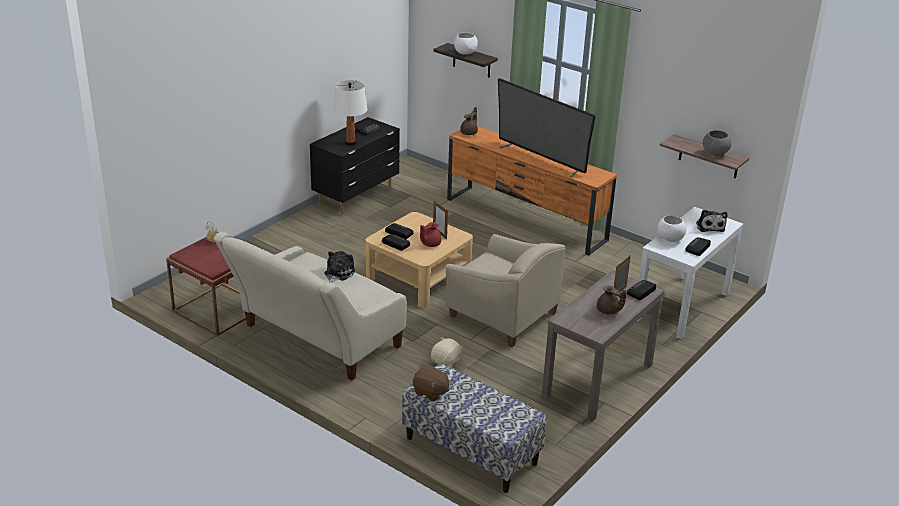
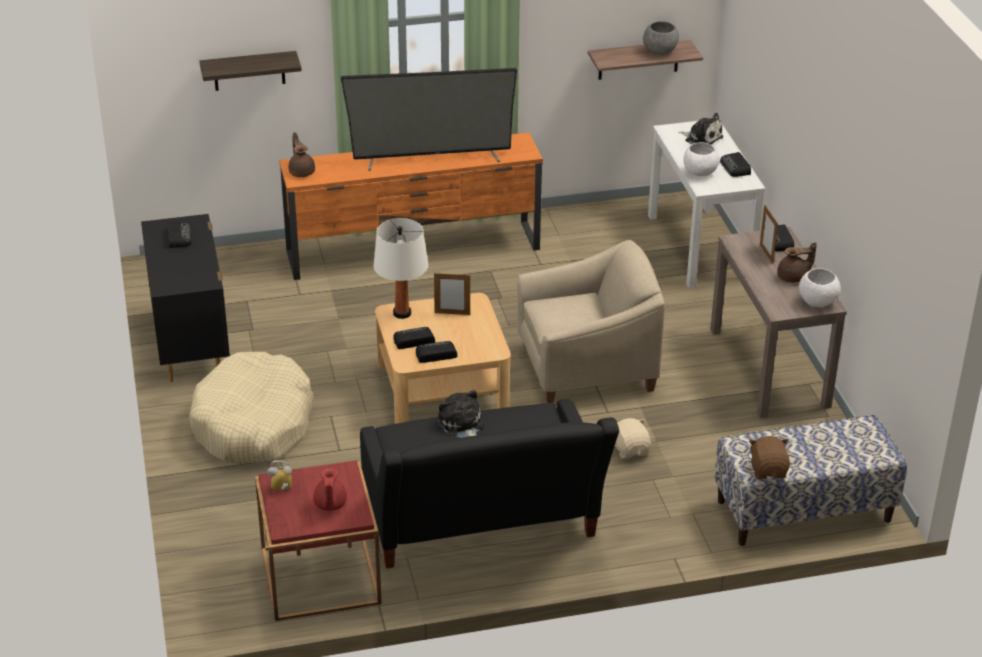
camera: 50 degrees left, 5 degrees up
beige sofa [214,232,407,381] -> black sofa [360,399,619,568]
white table lamp [333,80,367,145] -> white table lamp moved to [373,218,428,319]
brown plush toy [413,366,449,401] -> brown plush toy turned 75 degrees counterclockwise [749,436,790,479]
red teapot [420,222,442,247] -> red teapot moved to [313,468,347,511]
white bowl [454,33,478,55] -> white bowl moved to [799,268,841,307]
none -> beige dog bed [189,352,313,464]

